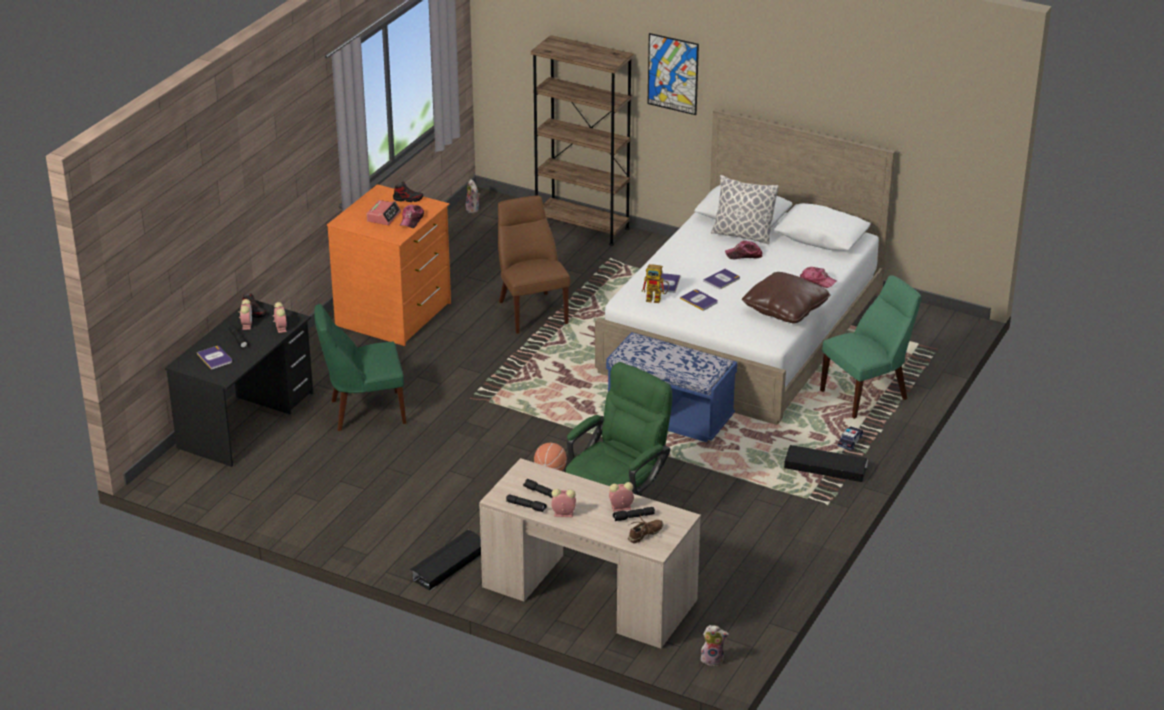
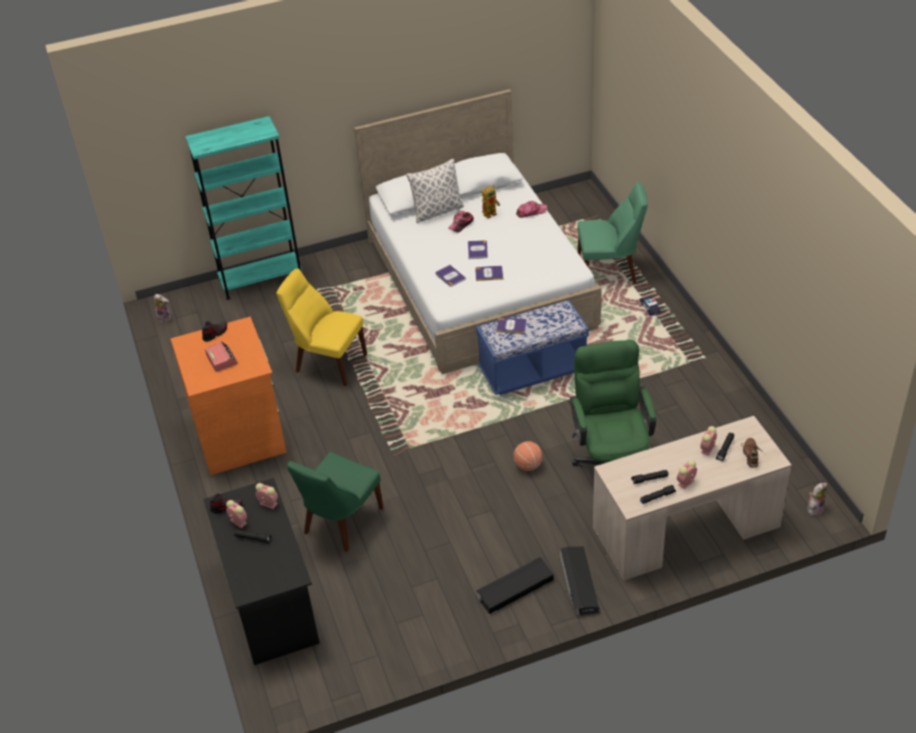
camera: 45 degrees left, 10 degrees up
book [197,346,232,370] -> book moved to [496,317,527,334]
cap [400,205,424,228] -> none
brown chair [498,196,570,334] -> yellow chair [277,269,367,386]
brown bookcase [531,35,634,246] -> turquoise bookcase [185,116,302,300]
toy robot [641,264,669,303] -> toy robot moved to [482,185,500,219]
picture [647,33,699,115] -> none
brown pillow [742,272,831,323] -> none
black storage box [784,445,868,482] -> black storage box moved to [476,557,554,615]
green chair [820,275,921,419] -> green chair turned 75 degrees clockwise [577,182,648,283]

